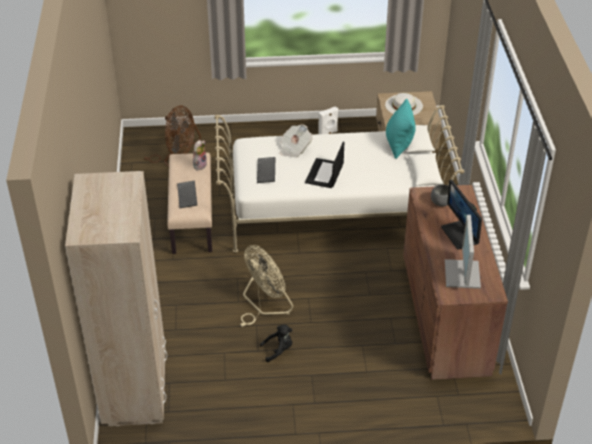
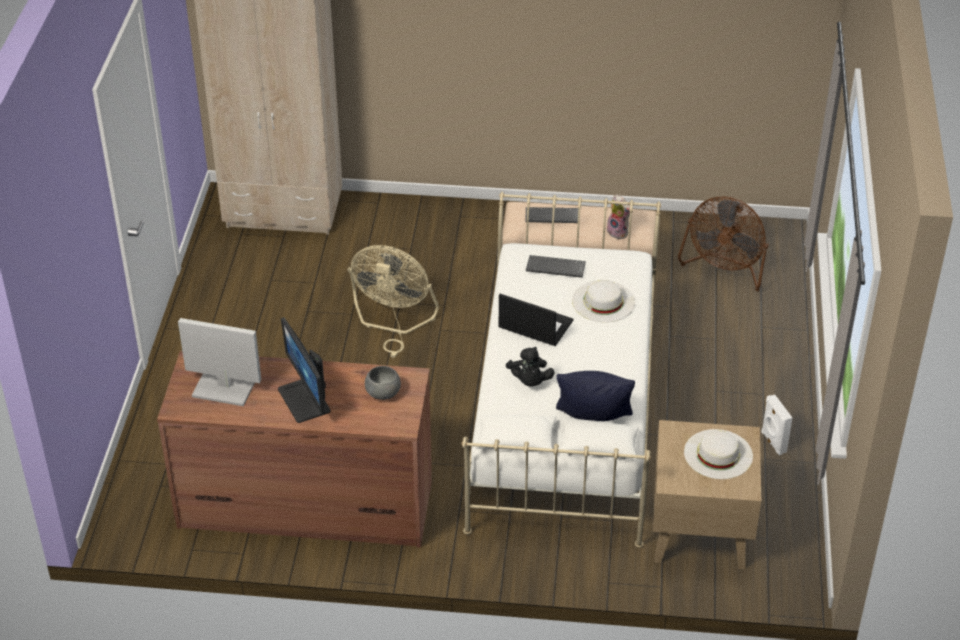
camera: 100 degrees right, 0 degrees up
beige fan [239,245,293,327] -> beige fan turned 135 degrees counterclockwise [347,245,439,358]
black plush toy [260,324,292,362] -> black plush toy moved to [506,347,554,386]
newspaper [280,125,312,157] -> white hat [572,280,635,322]
turquoise pillow [386,99,416,159] -> black pillow [556,371,635,421]
monitor [441,179,482,249] -> monitor turned 105 degrees counterclockwise [278,317,331,423]

